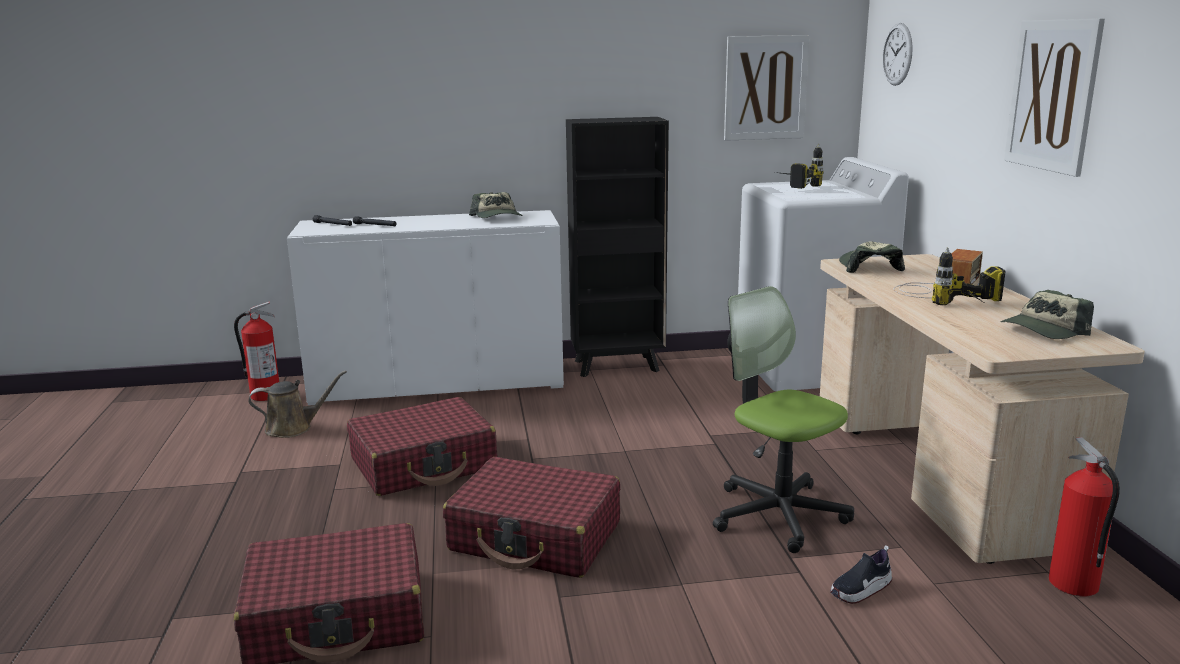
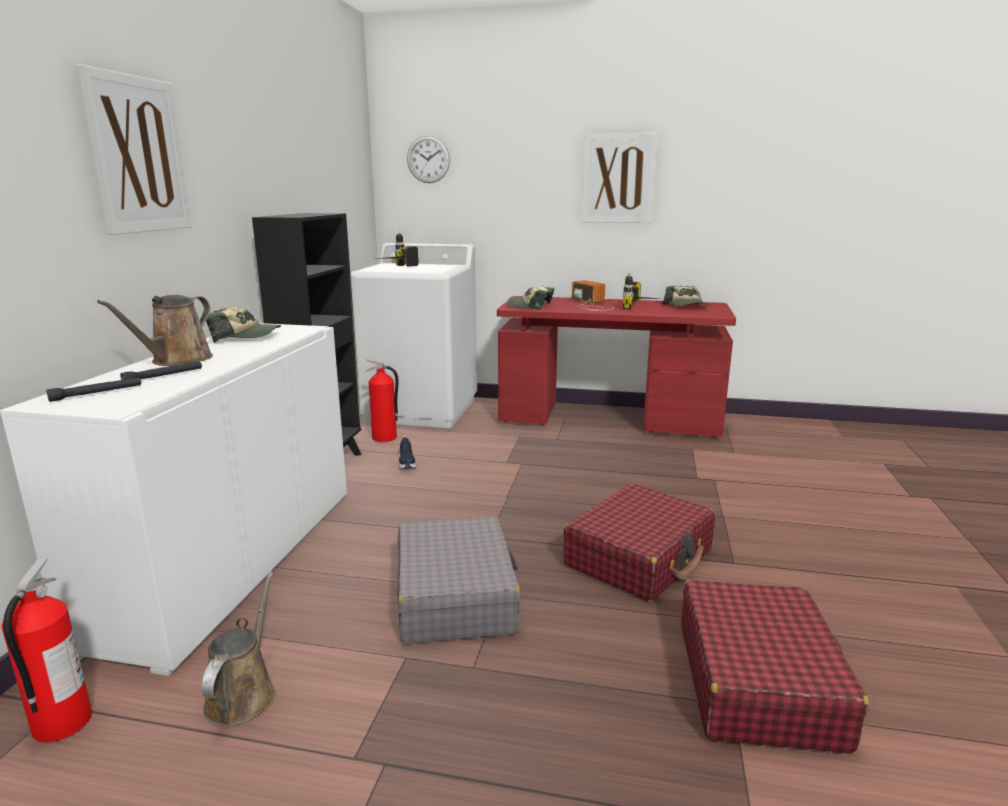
camera: 70 degrees left, 0 degrees up
red suitcase [347,397,498,496] -> grey suitcase [396,516,521,644]
office chair [713,286,854,553] -> none
picture [724,35,809,141] -> picture moved to [75,64,192,235]
beige desk [820,254,1145,564] -> red desk [497,296,736,437]
shoe [830,546,892,604] -> shoe moved to [398,435,416,469]
fire extinguisher [1049,437,1120,597] -> fire extinguisher moved to [365,359,398,442]
none -> brown watering can [97,295,213,366]

